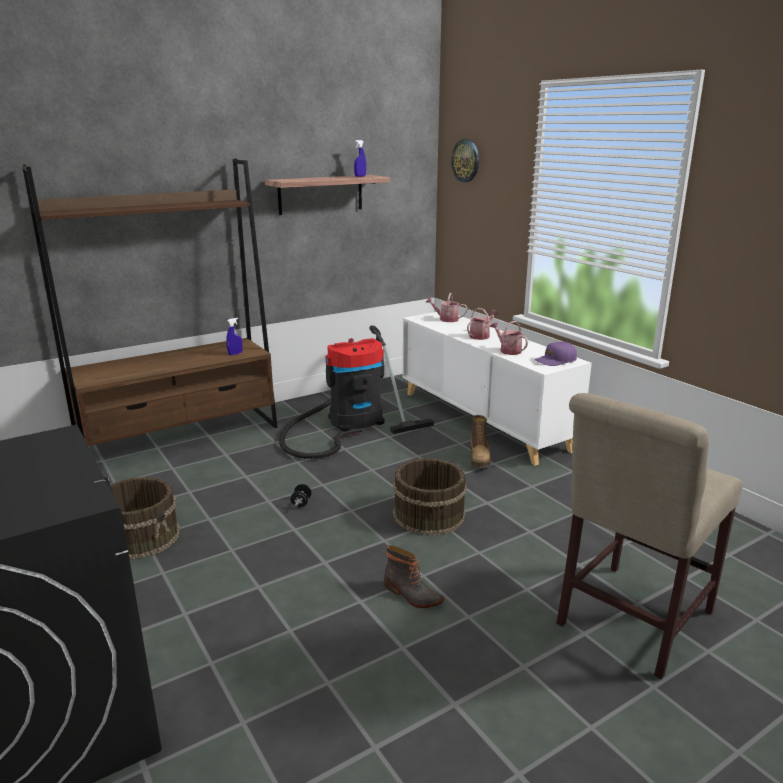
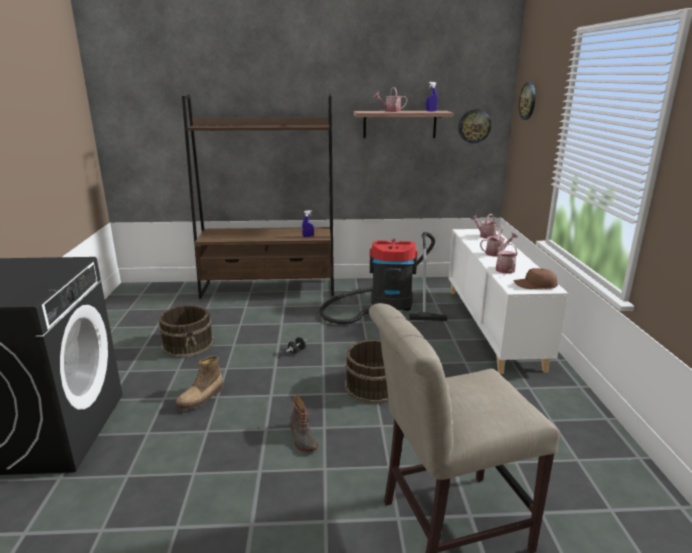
camera: 30 degrees right, 0 degrees up
boot [471,415,491,468] -> boot moved to [175,356,223,410]
purple cap [535,342,577,366] -> brown cap [514,268,558,289]
none -> watering can [373,87,407,112]
none -> wall clock [458,109,491,143]

